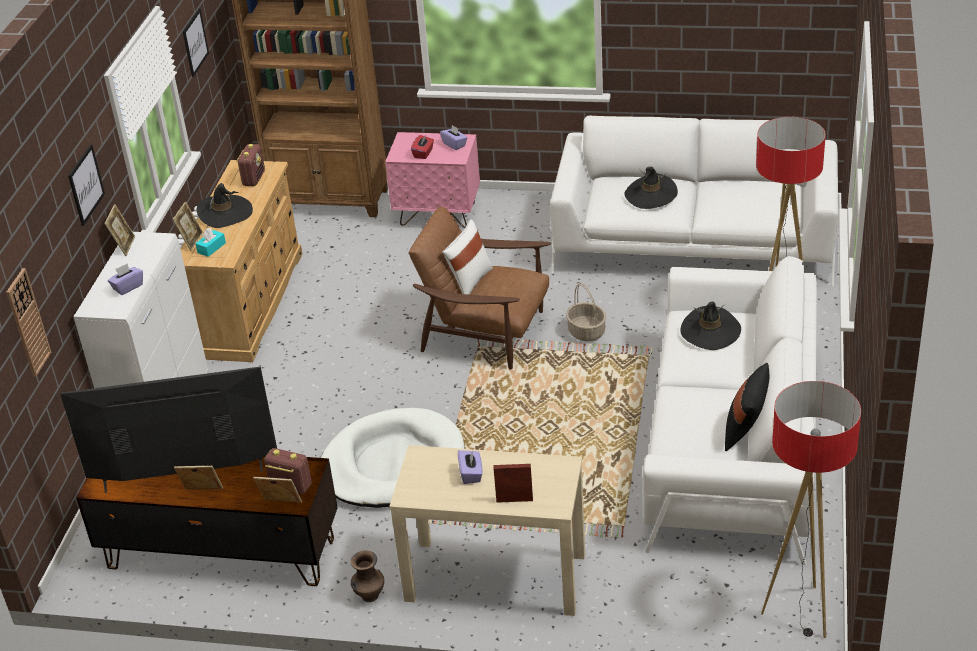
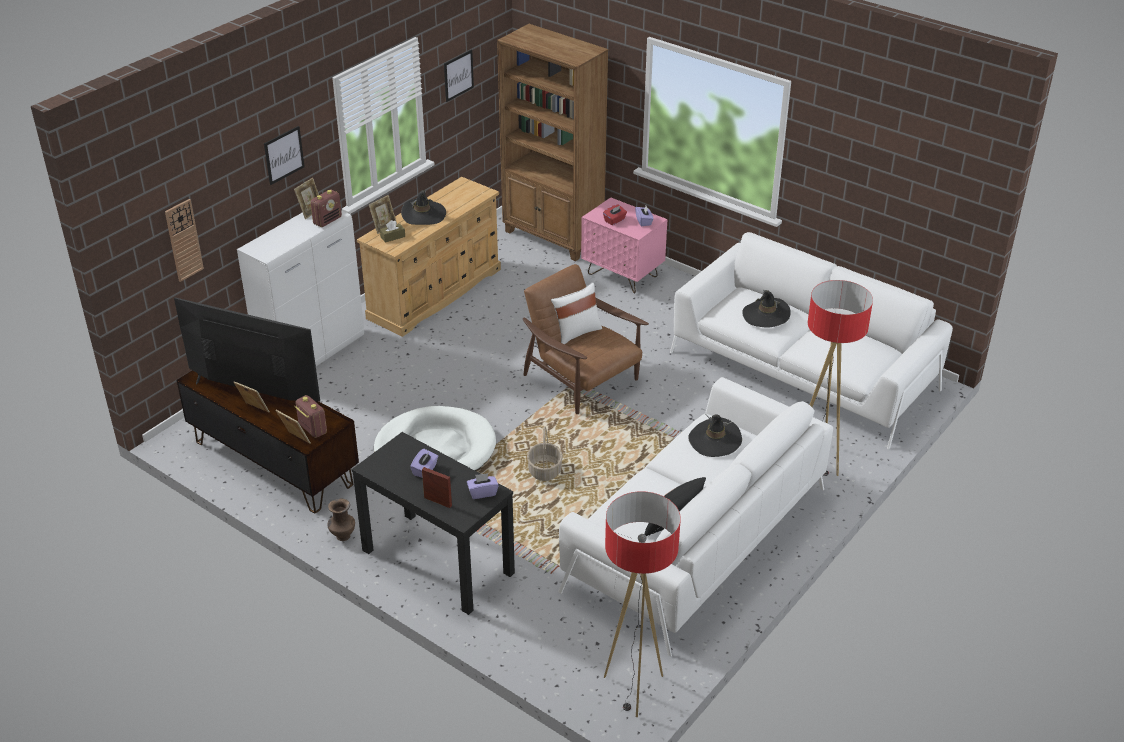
camera: 25 degrees right, 0 degrees up
purple tissue box [108,264,143,295] -> purple tissue box moved to [467,473,499,499]
turquoise tissue box [195,228,226,257] -> brown tissue box [380,220,405,243]
radio [237,144,265,186] -> radio moved to [310,190,342,227]
beige console table [389,445,585,616] -> black console table [351,432,515,615]
basket [566,283,606,341] -> basket moved to [527,427,563,481]

